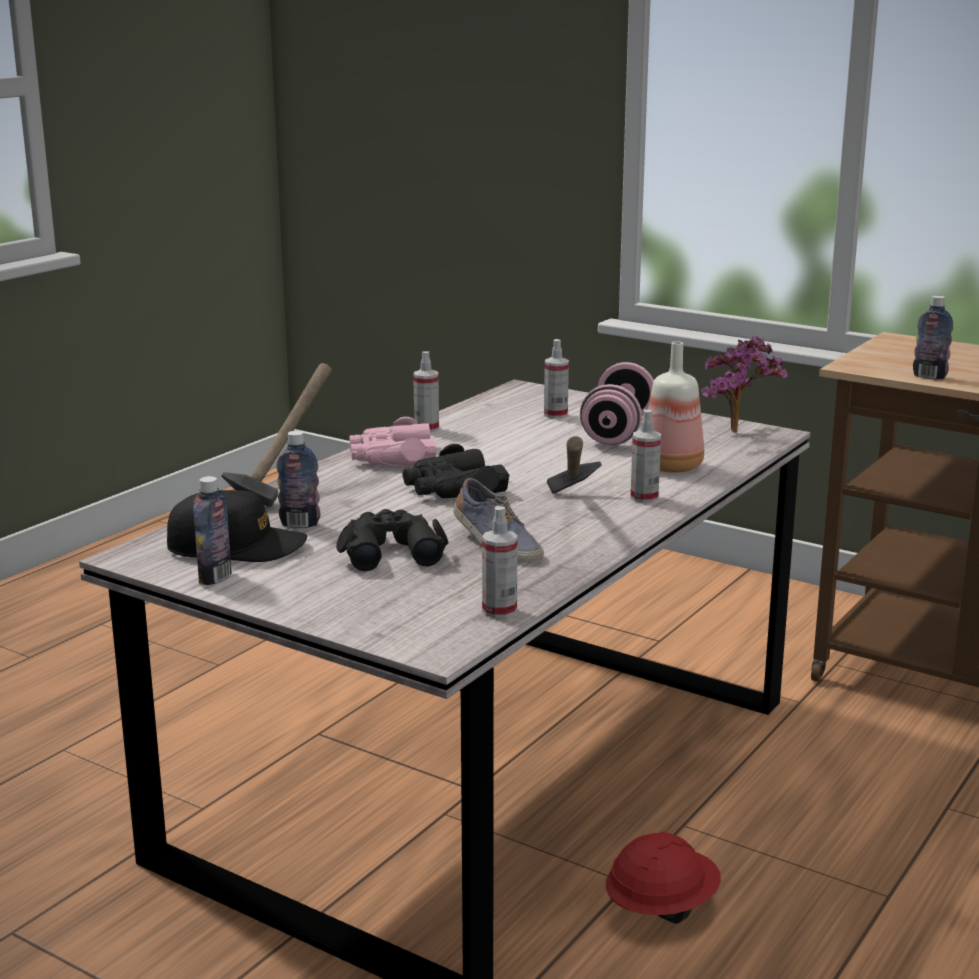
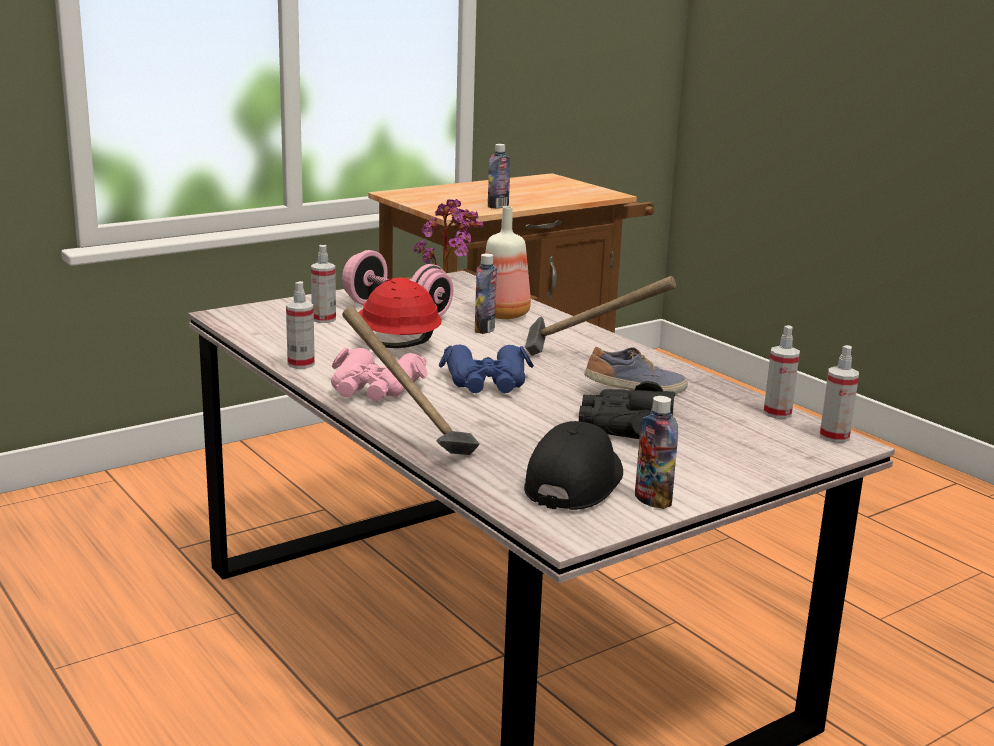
camera: 70 degrees left, 0 degrees up
bottle [276,431,320,528] -> bottle moved to [475,253,497,334]
black binoculars [402,444,510,498] -> blue binoculars [439,344,534,393]
red hard hat [606,832,721,923] -> red hard hat moved to [358,278,442,348]
spray bottle [630,409,661,503] -> spray bottle moved to [820,345,859,443]

